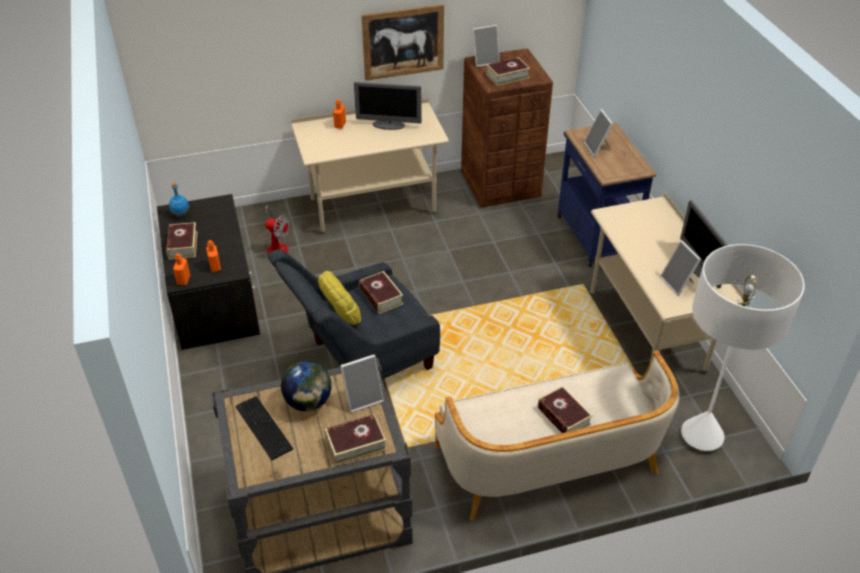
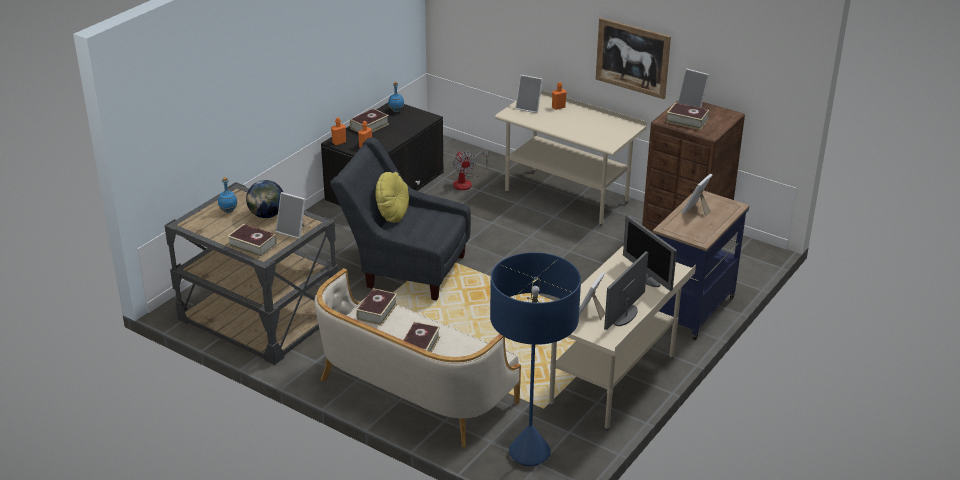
camera: 50 degrees right, 10 degrees down
keyboard [235,396,293,460] -> blue bottle [218,177,238,213]
monitor [354,82,422,130] -> monitor moved to [623,215,677,291]
book [359,271,403,314] -> book moved to [356,288,398,326]
white floor lamp [681,244,805,451] -> blue floor lamp [490,252,581,466]
none -> picture frame [515,75,543,113]

